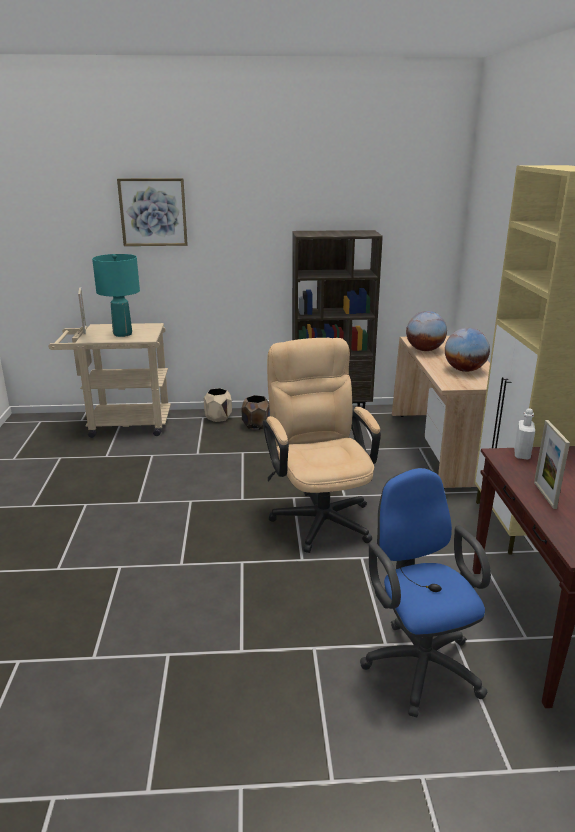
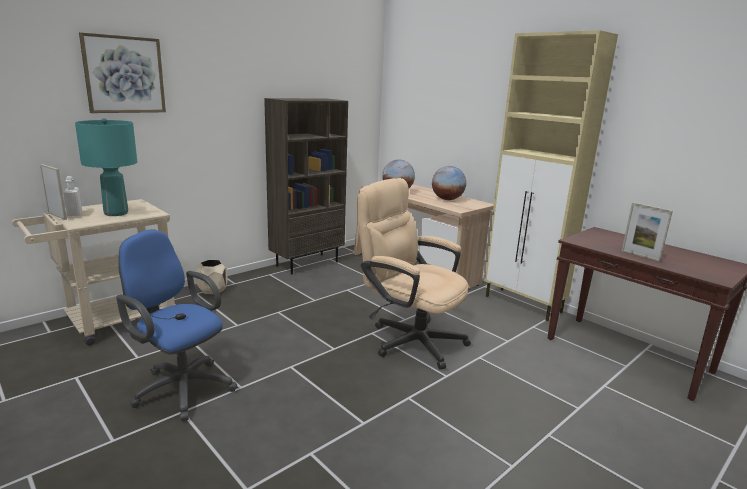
camera: 40 degrees left, 5 degrees down
brown planter [241,395,270,430] -> none
blue office chair [360,468,491,717] -> blue office chair moved to [116,229,237,421]
white bottle [514,408,535,460] -> white bottle moved to [63,176,82,216]

